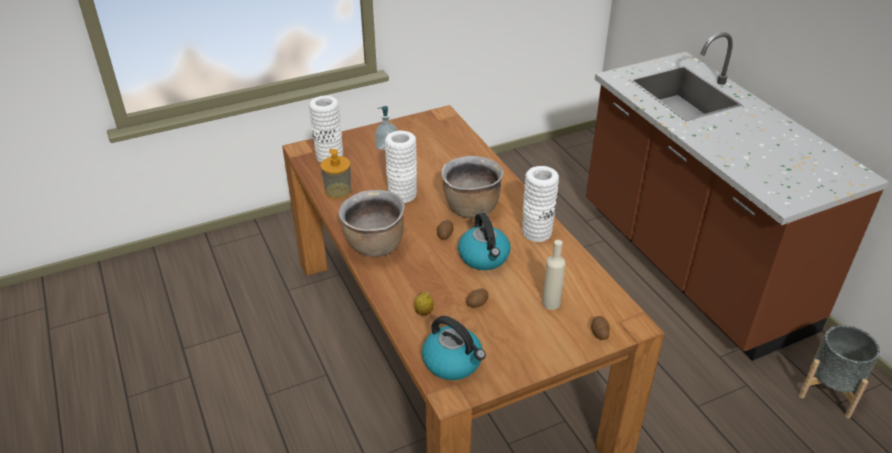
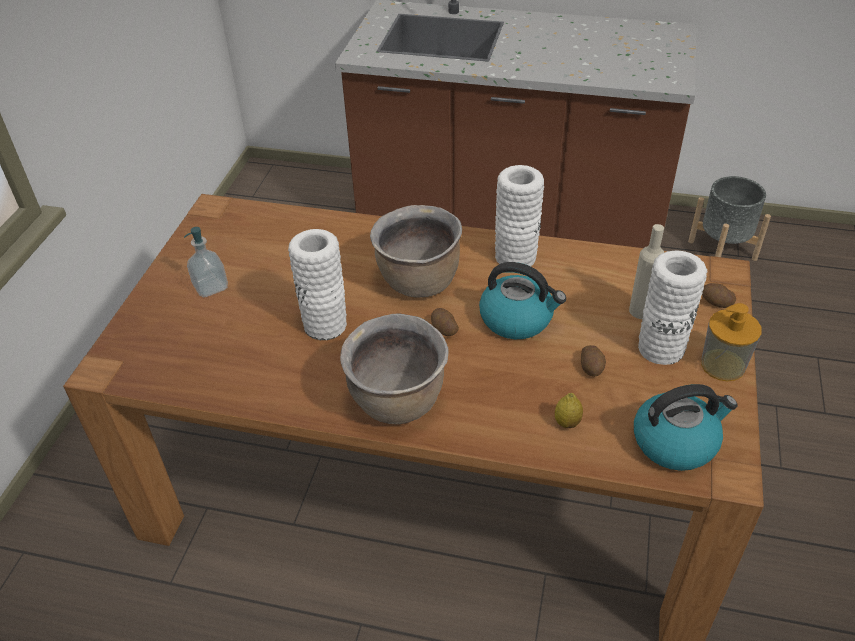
camera: 50 degrees left, 5 degrees up
white vase [309,96,343,163] -> white vase moved to [638,250,707,365]
soap dispenser [320,149,351,199] -> soap dispenser moved to [701,303,762,381]

